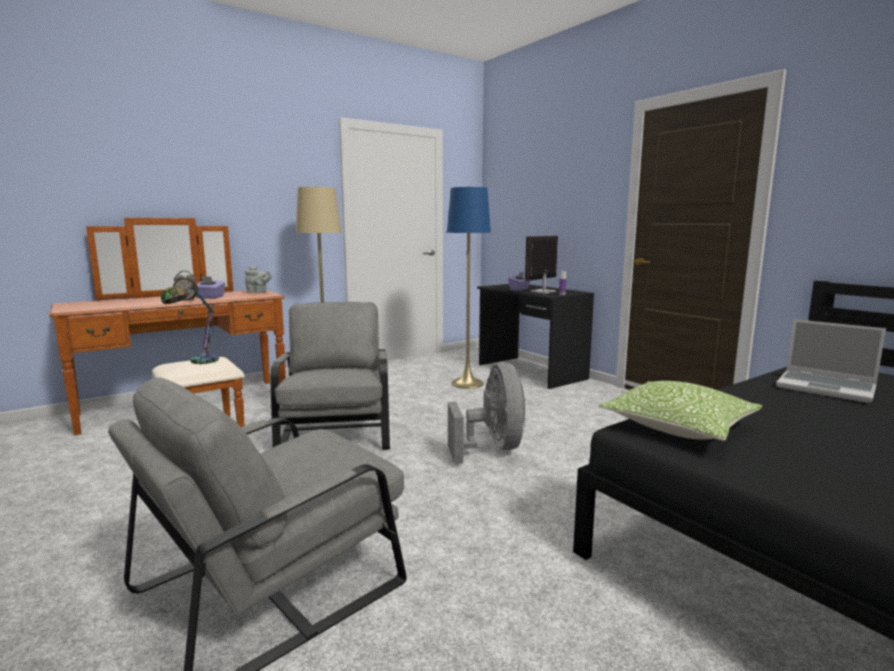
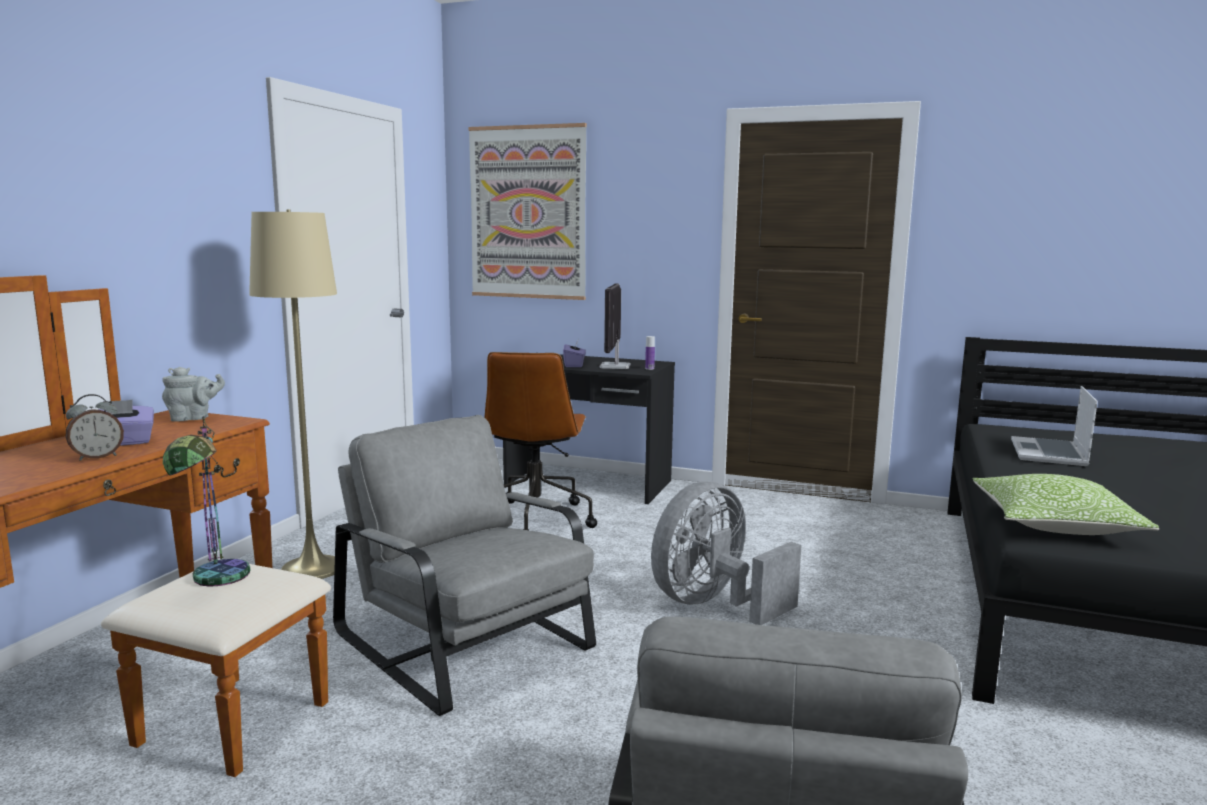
camera: 35 degrees left, 0 degrees up
blue floor lamp [447,186,491,389] -> brown office chair [484,352,597,530]
grey fan [448,362,526,464] -> grey fan turned 90 degrees counterclockwise [651,482,802,625]
laptop [776,319,886,403] -> laptop turned 105 degrees clockwise [1011,386,1098,466]
none -> picture [468,123,587,300]

